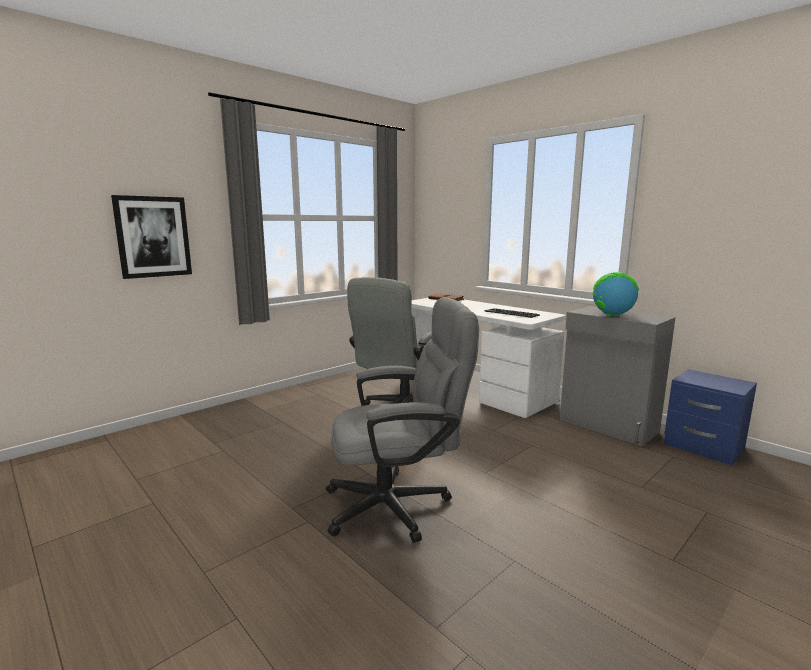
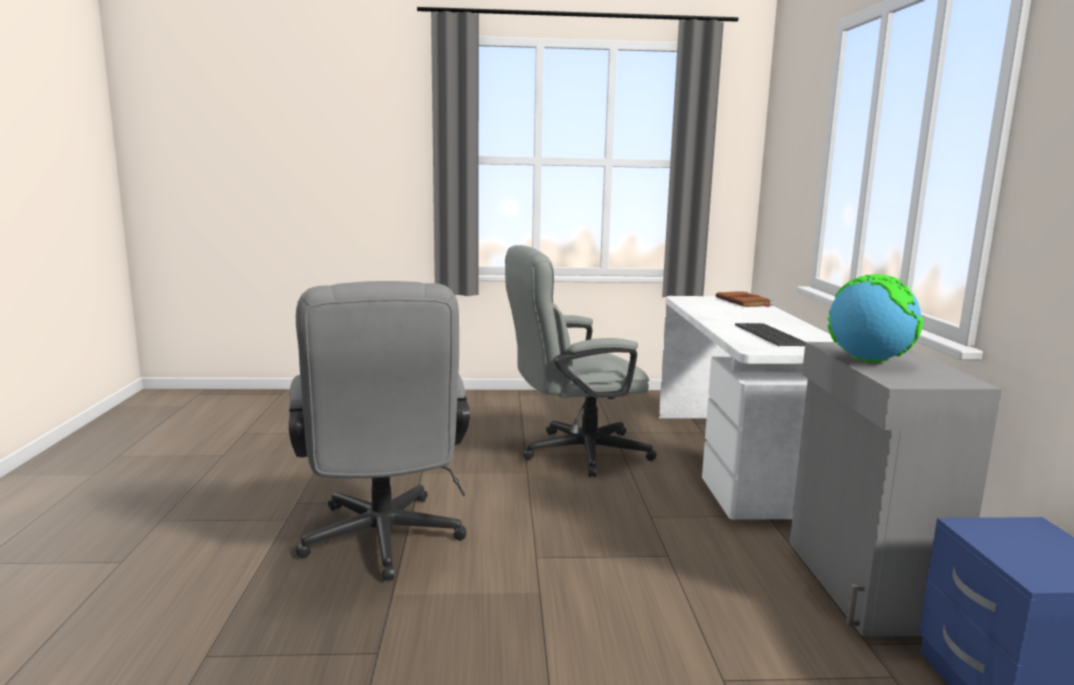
camera: 40 degrees right, 0 degrees up
picture [111,195,192,279] -> none
grey office chair [326,297,479,543] -> grey office chair turned 45 degrees clockwise [289,281,470,580]

